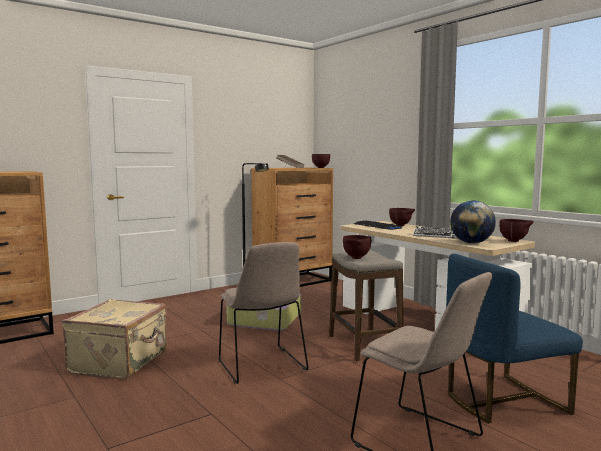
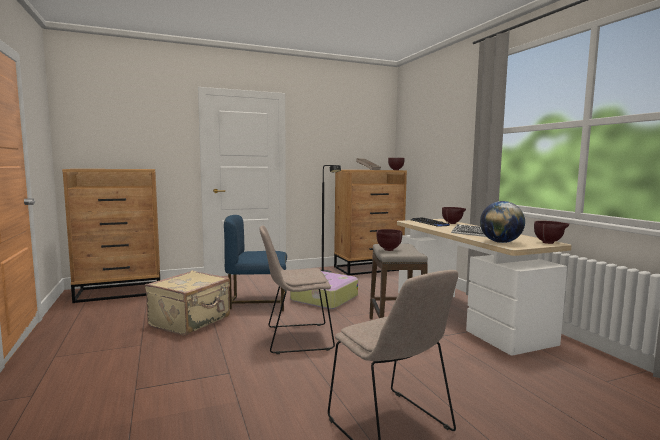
camera: 15 degrees right, 0 degrees up
beige chair [219,242,308,384] -> beige chair turned 90 degrees clockwise [259,226,335,354]
blue chair [446,254,583,424] -> blue chair moved to [224,215,287,311]

